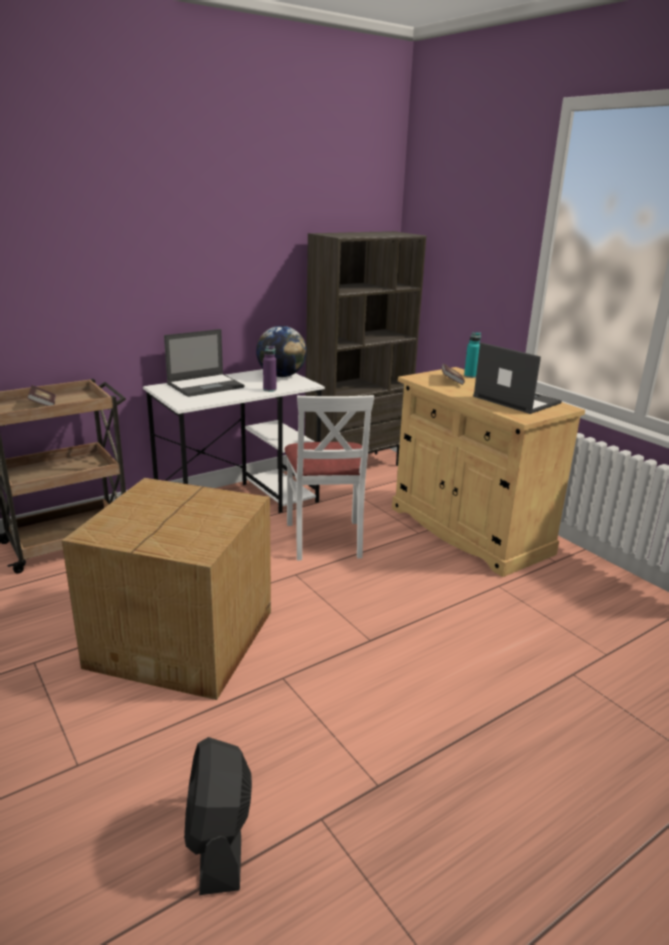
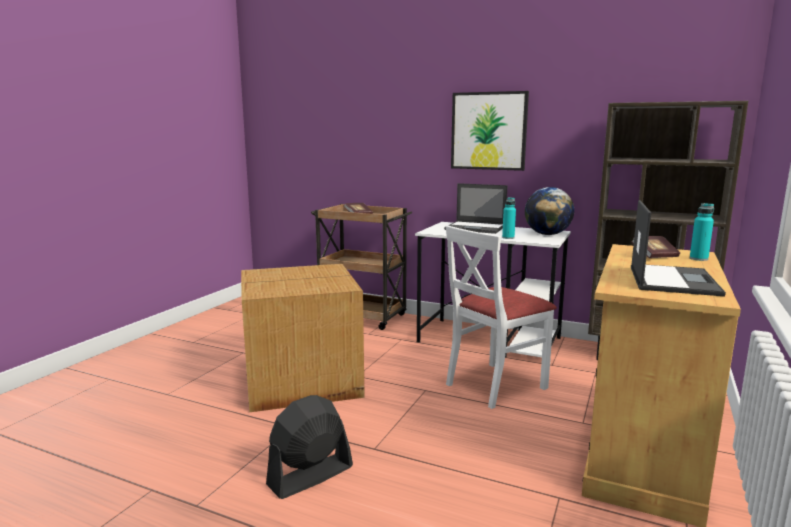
camera: 60 degrees right, 10 degrees down
black fan [184,737,252,895] -> black fan moved to [266,395,353,499]
purple bottle [263,346,276,392] -> turquoise bottle [502,197,516,239]
none -> picture [451,91,529,171]

